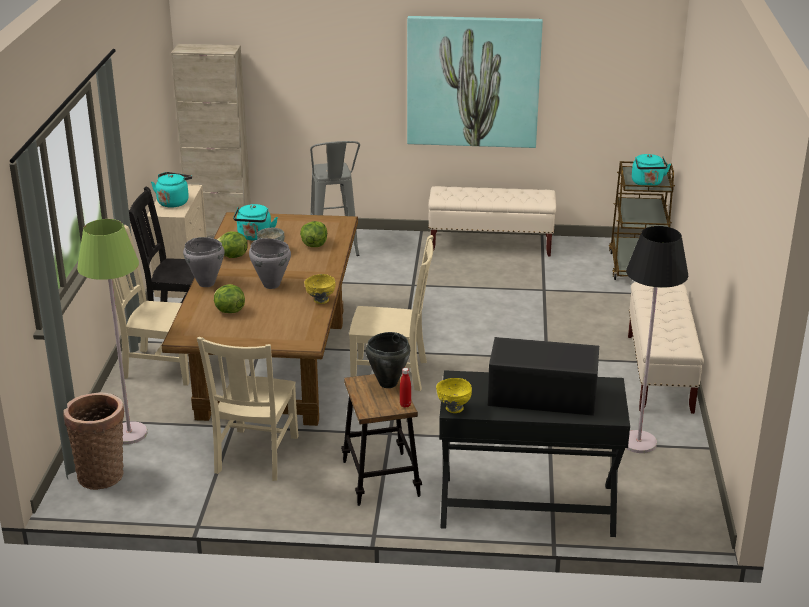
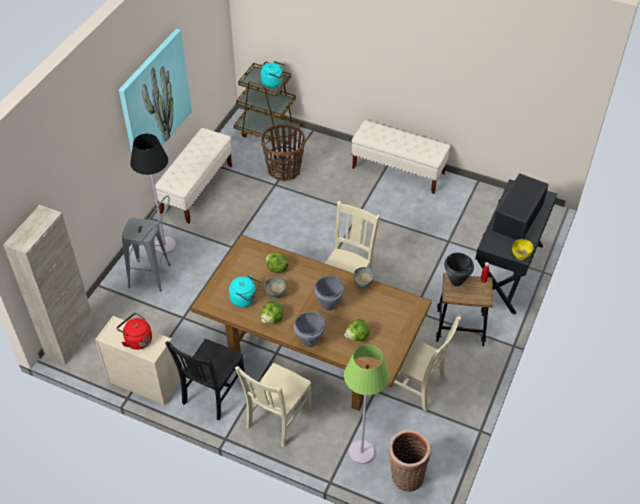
camera: 70 degrees left, 20 degrees up
turquoise kettle [151,172,192,208] -> red kettle [117,313,152,350]
yellow bowl [304,274,336,304] -> grey bowl [353,267,374,289]
black floor lamp [625,226,688,453] -> black floor lamp moved to [130,134,176,254]
none -> basket [261,124,305,181]

